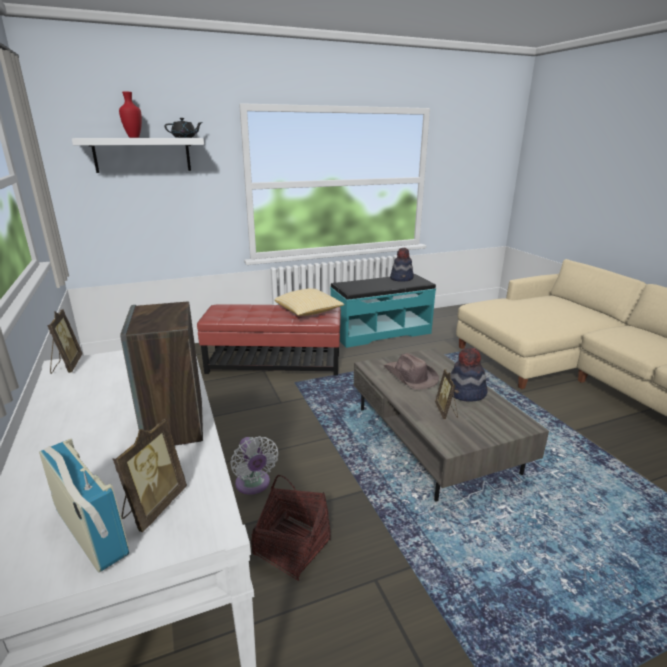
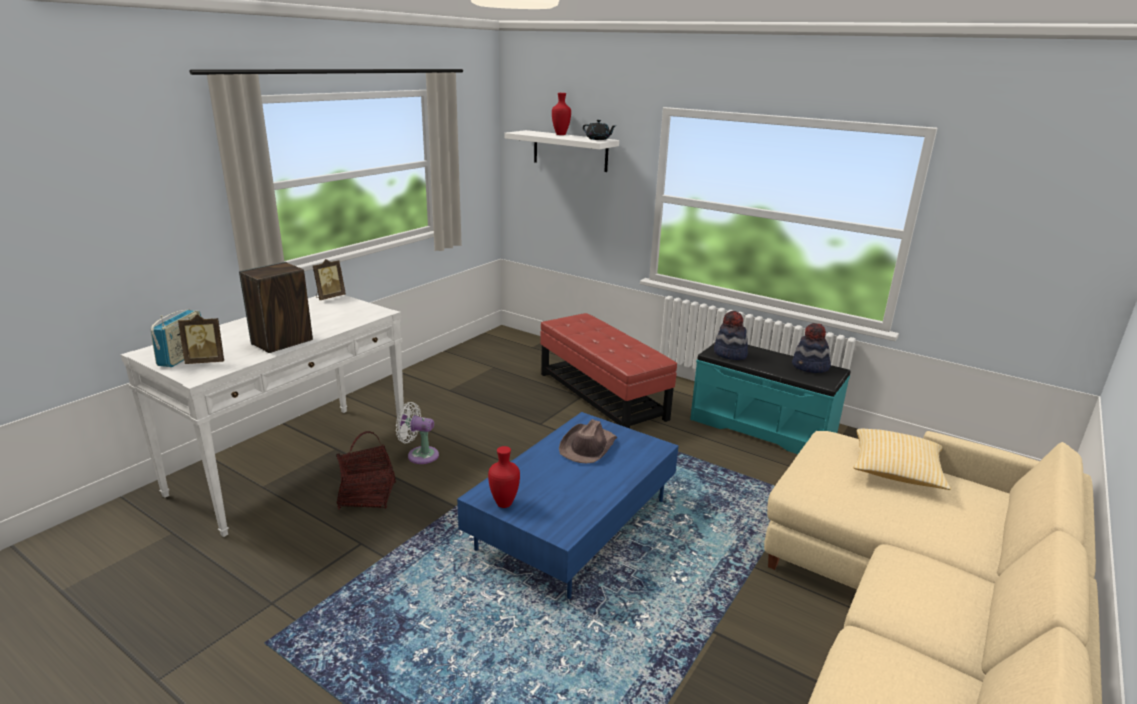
camera: 55 degrees right, 0 degrees up
white fan [230,436,278,495] -> white fan turned 75 degrees clockwise [396,402,439,464]
pillow [274,288,345,316] -> pillow moved to [853,429,951,490]
grey coffee table [354,348,549,502] -> blue coffee table [457,412,678,599]
picture frame [435,369,458,419] -> none
hat [450,347,488,402] -> hat moved to [714,311,748,360]
none -> red vase [488,446,520,508]

